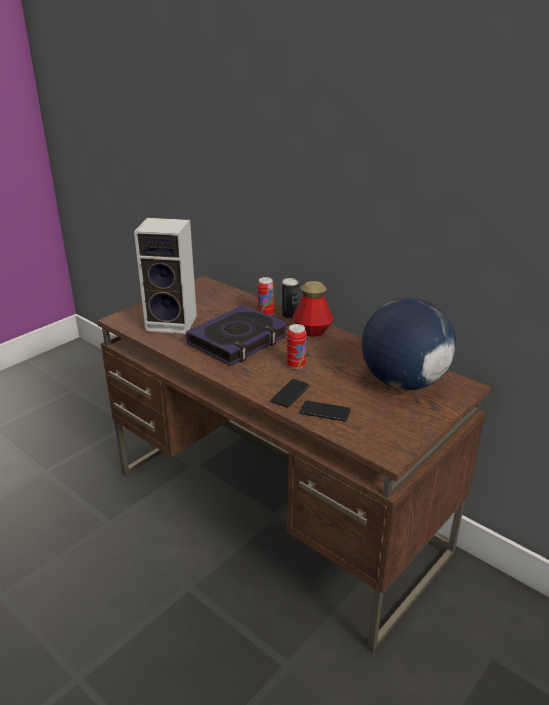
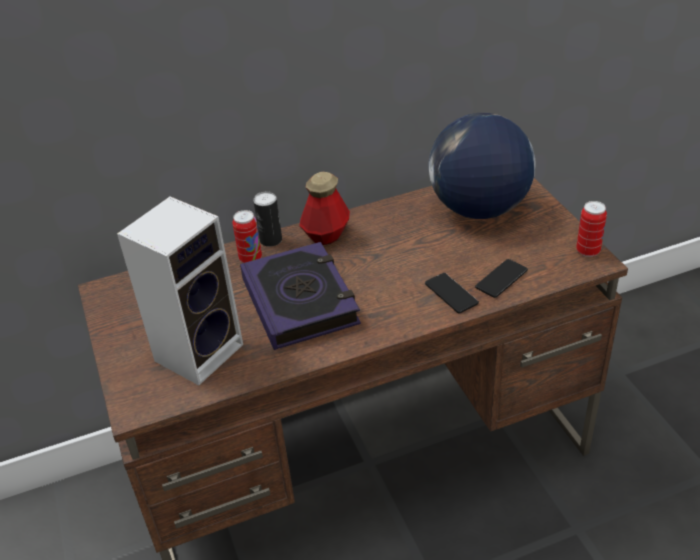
camera: 60 degrees left, 10 degrees up
can [287,324,306,369] -> can moved to [576,201,607,257]

